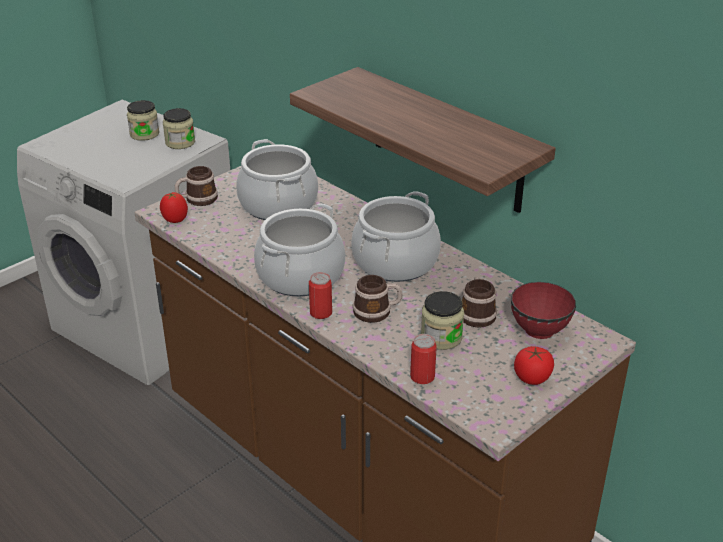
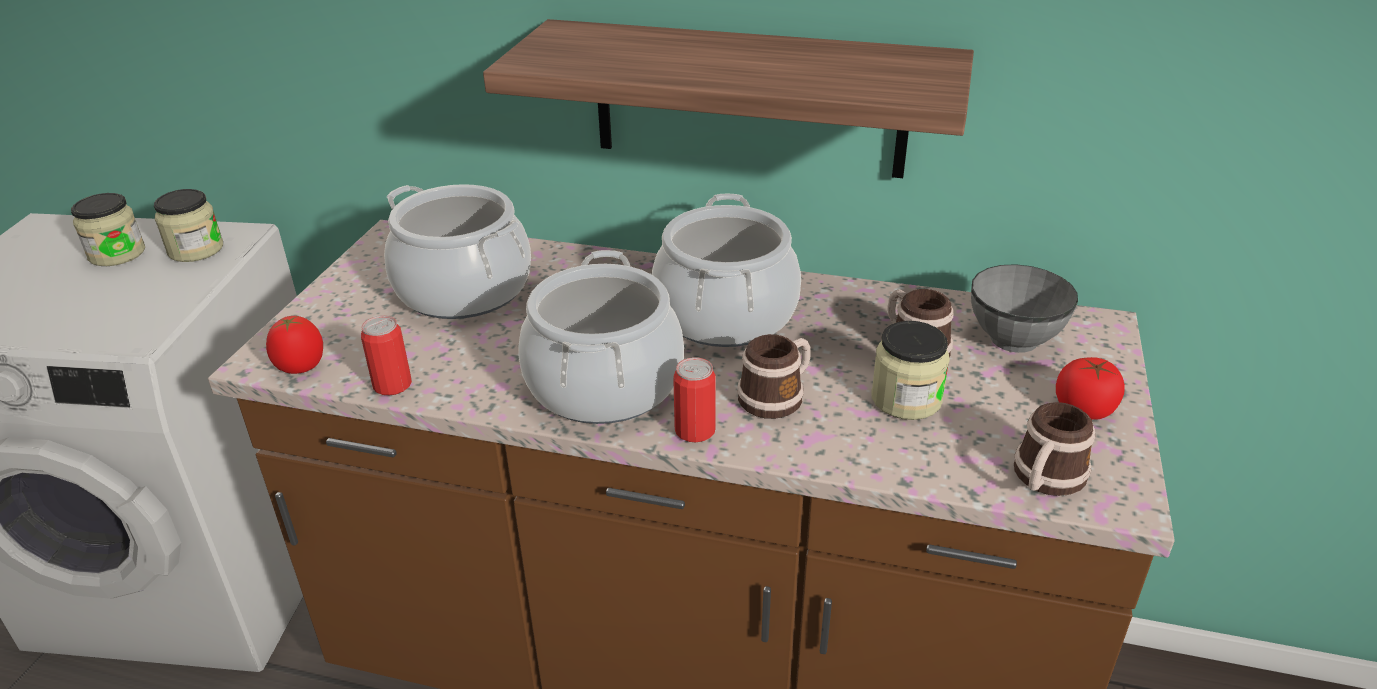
camera: 30 degrees left, 0 degrees up
mug [175,166,218,206] -> mug moved to [1014,402,1095,496]
can [410,334,437,384] -> can moved to [361,315,412,395]
red bowl [511,282,576,339] -> grey bowl [971,264,1078,353]

